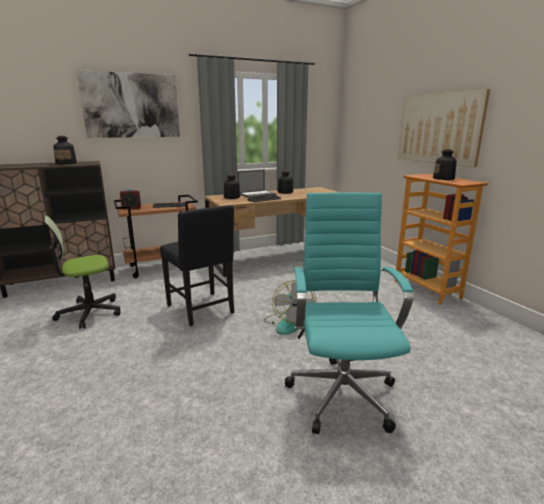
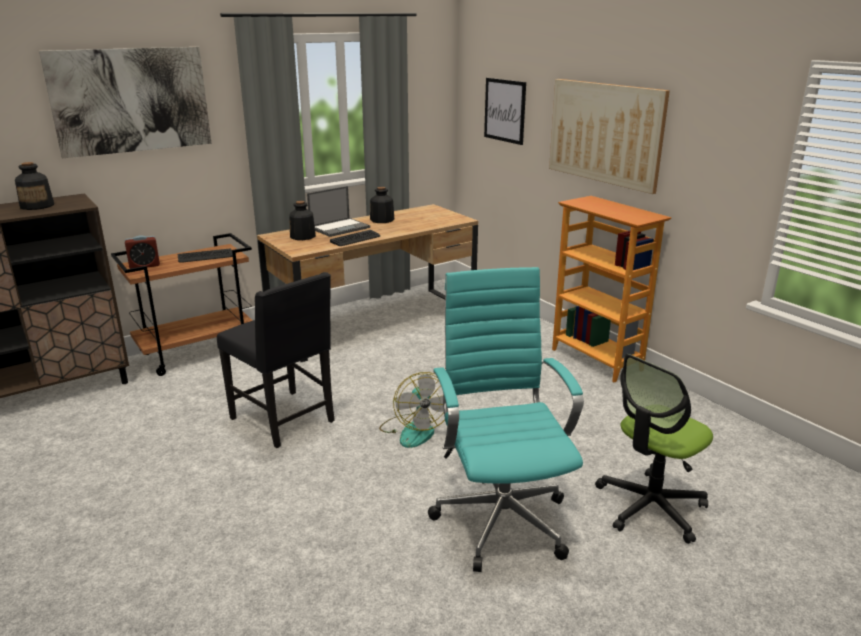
camera: 10 degrees left, 5 degrees up
office chair [44,215,121,329] -> office chair moved to [595,354,713,544]
bottle [433,149,457,180] -> none
none -> picture [484,78,526,145]

